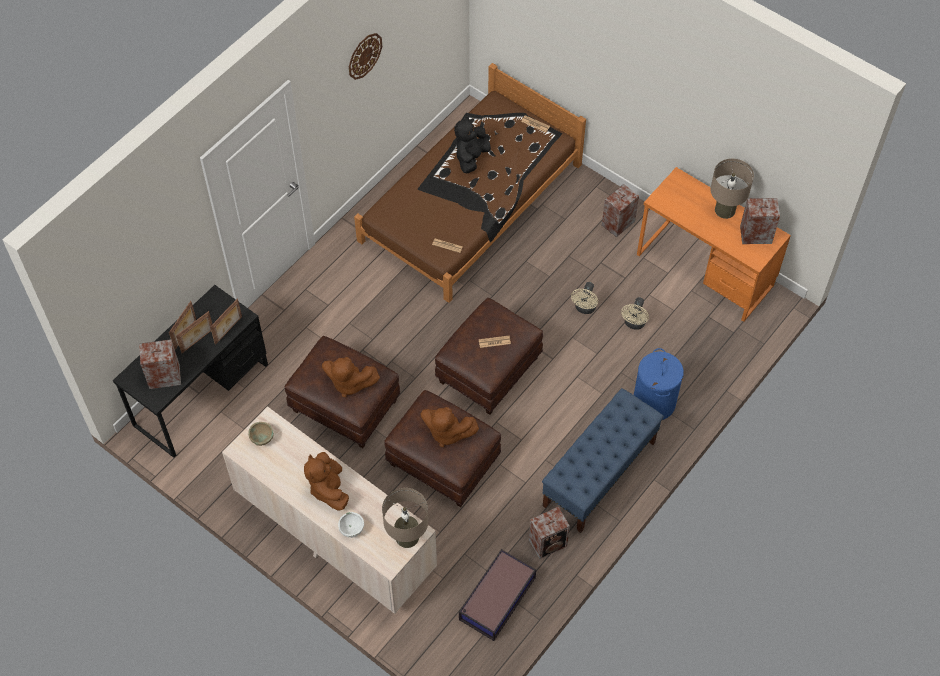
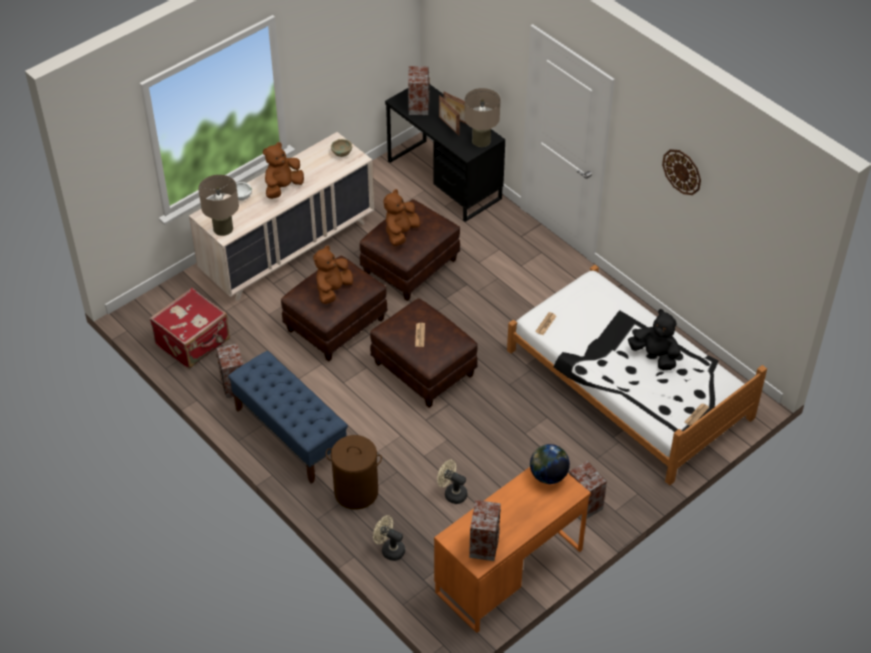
camera: 100 degrees right, 10 degrees down
picture frame [210,299,242,345] -> none
brown plush toy [304,452,349,511] -> brown plush toy turned 45 degrees counterclockwise [263,142,304,199]
brown bed [354,63,586,303] -> white bed [507,265,767,485]
storage box [459,549,536,641] -> red suitcase [150,288,230,369]
beige fan [571,282,598,314] -> beige fan moved to [373,515,405,561]
blue laundry basket [634,348,684,420] -> brown laundry basket [326,435,382,510]
beige table lamp [710,159,754,219] -> beige table lamp moved to [464,88,501,147]
none -> globe [530,444,570,484]

